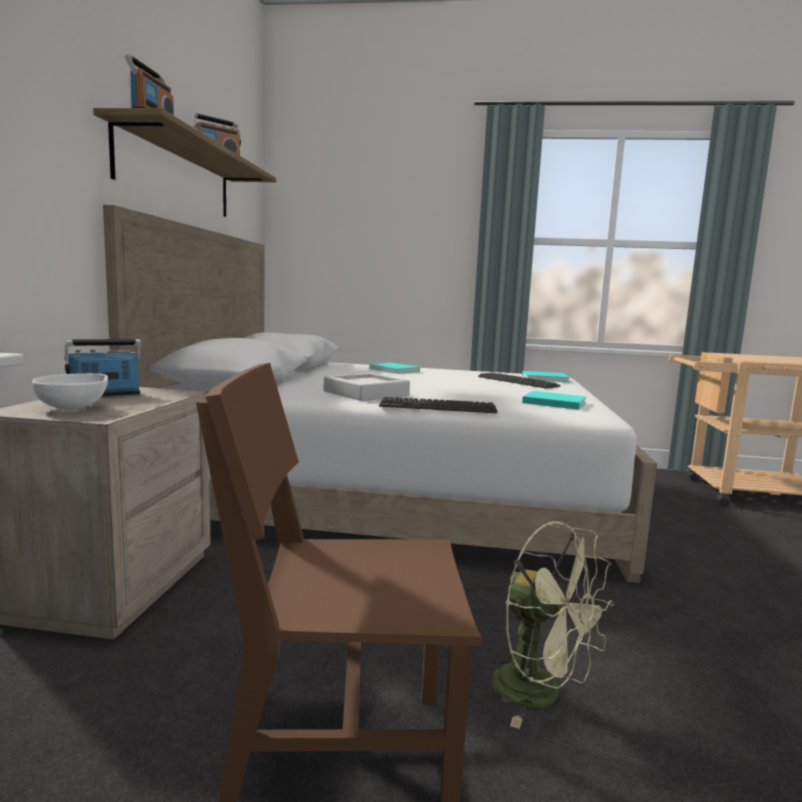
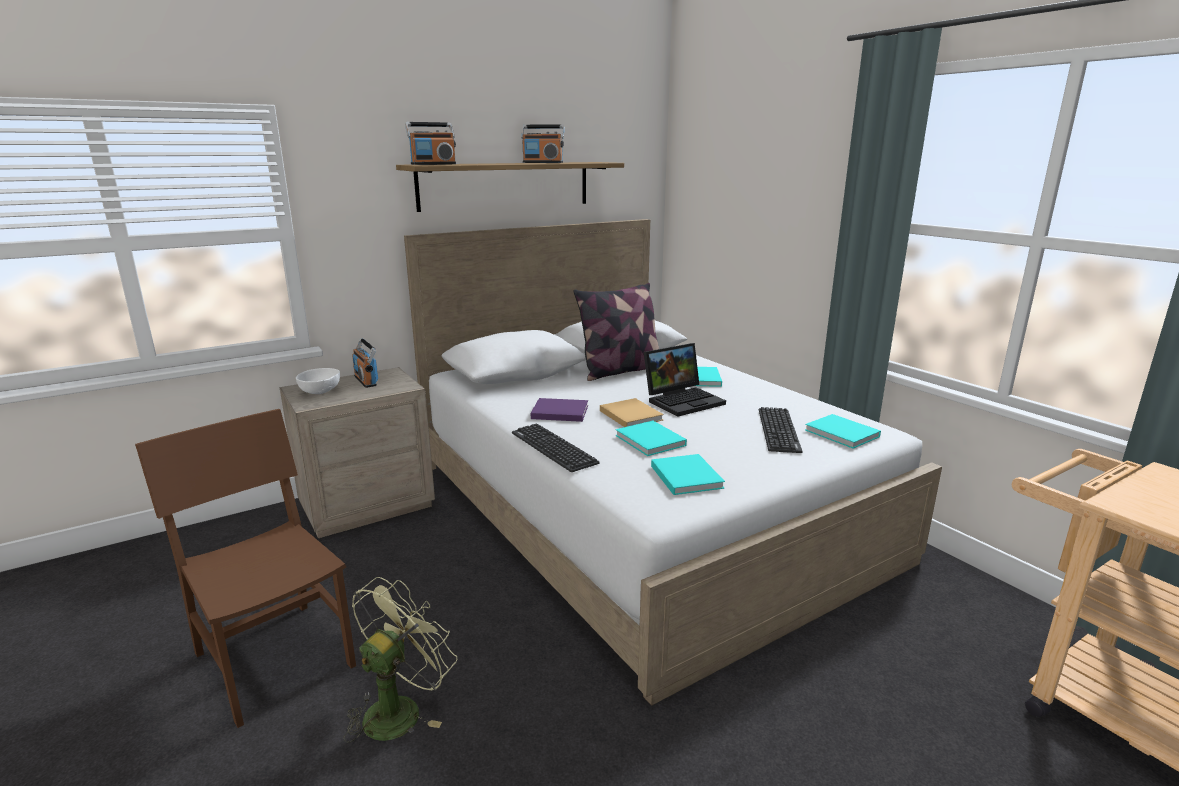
camera: 50 degrees right, 10 degrees up
radio [64,339,142,396] -> radio turned 135 degrees counterclockwise [352,338,378,388]
grey tray [324,373,410,401] -> purple book [531,398,588,422]
green fan [490,521,614,729] -> green fan turned 150 degrees counterclockwise [343,577,457,743]
none -> pillow [574,283,659,381]
none -> beige book [600,398,664,427]
none -> turquoise book [615,421,687,456]
none -> laptop [644,343,726,417]

